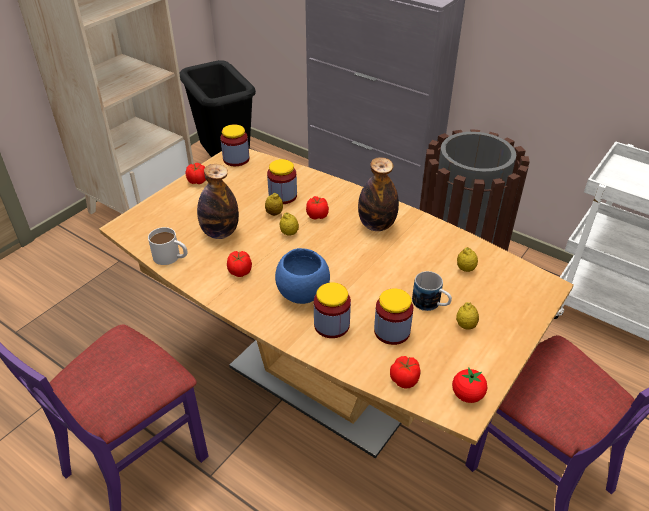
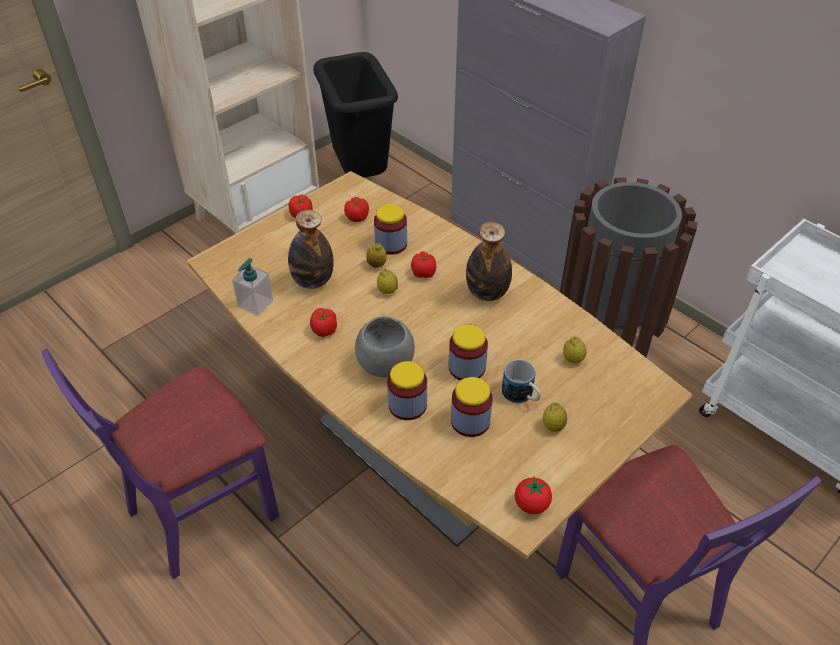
camera: 10 degrees right, 5 degrees up
white mug [148,227,188,265] -> soap dispenser [232,258,273,316]
jar [220,124,249,166] -> jar moved to [449,324,488,381]
blue bowl [275,248,330,304] -> grey bowl [355,316,415,377]
tomato [390,356,420,389] -> tomato moved to [344,197,369,222]

